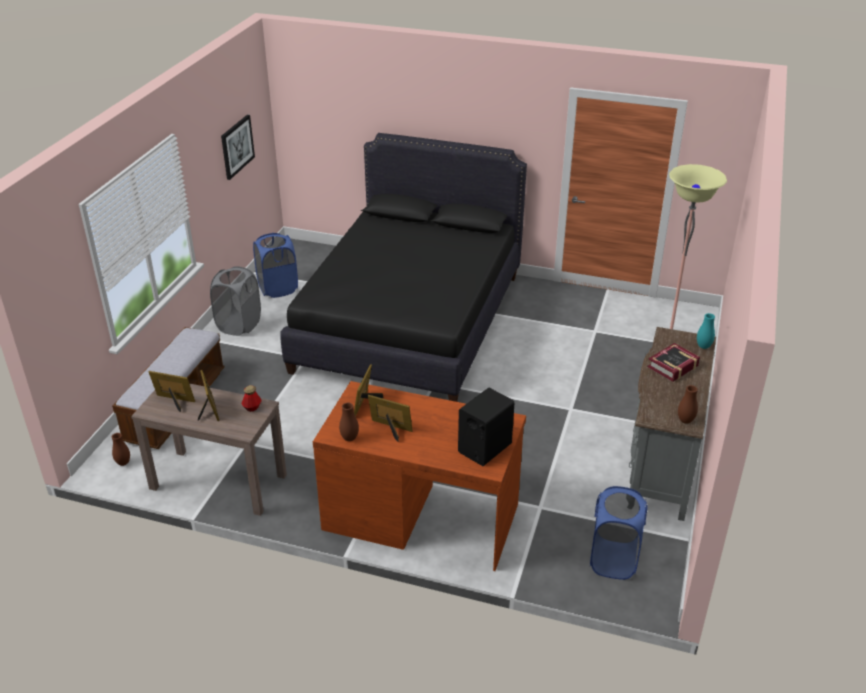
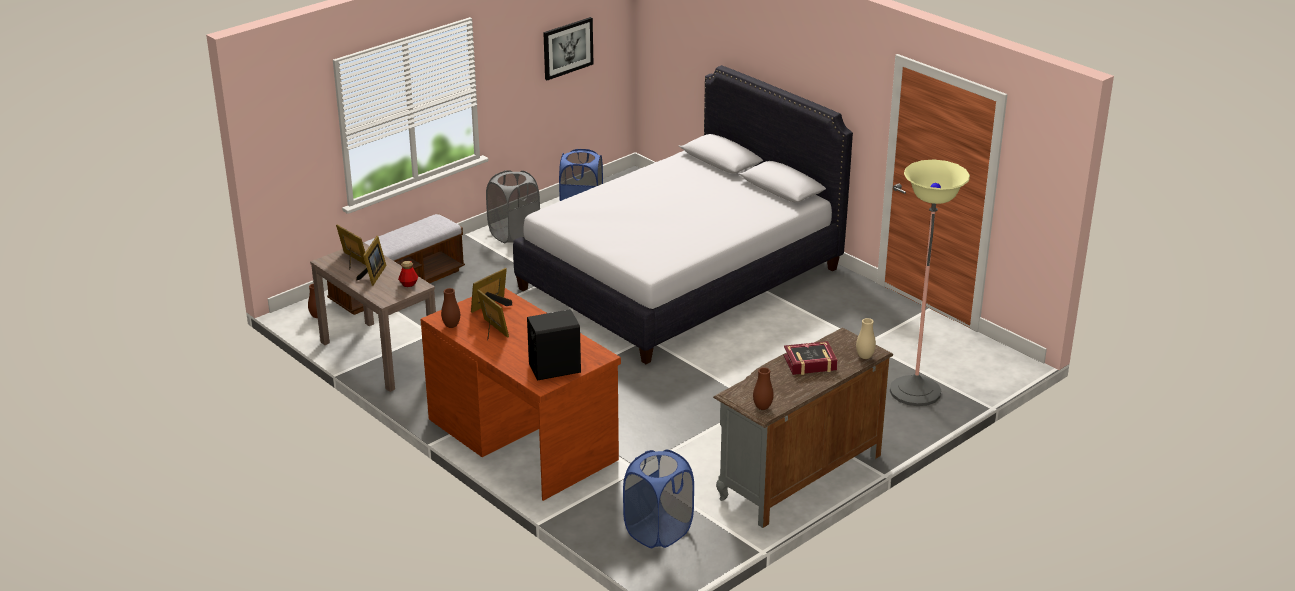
camera: 30 degrees right, 5 degrees down
black bed [280,133,527,402] -> white bed [513,65,853,364]
turquoise vase [697,313,715,349] -> beige vase [856,318,876,359]

